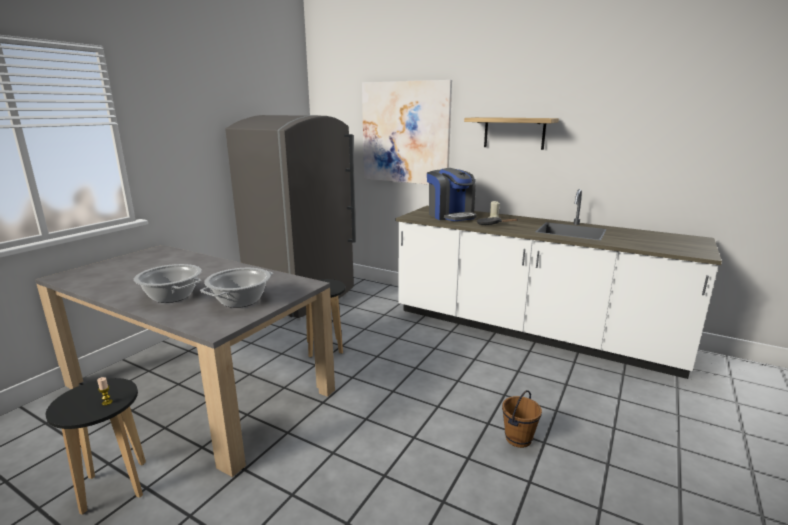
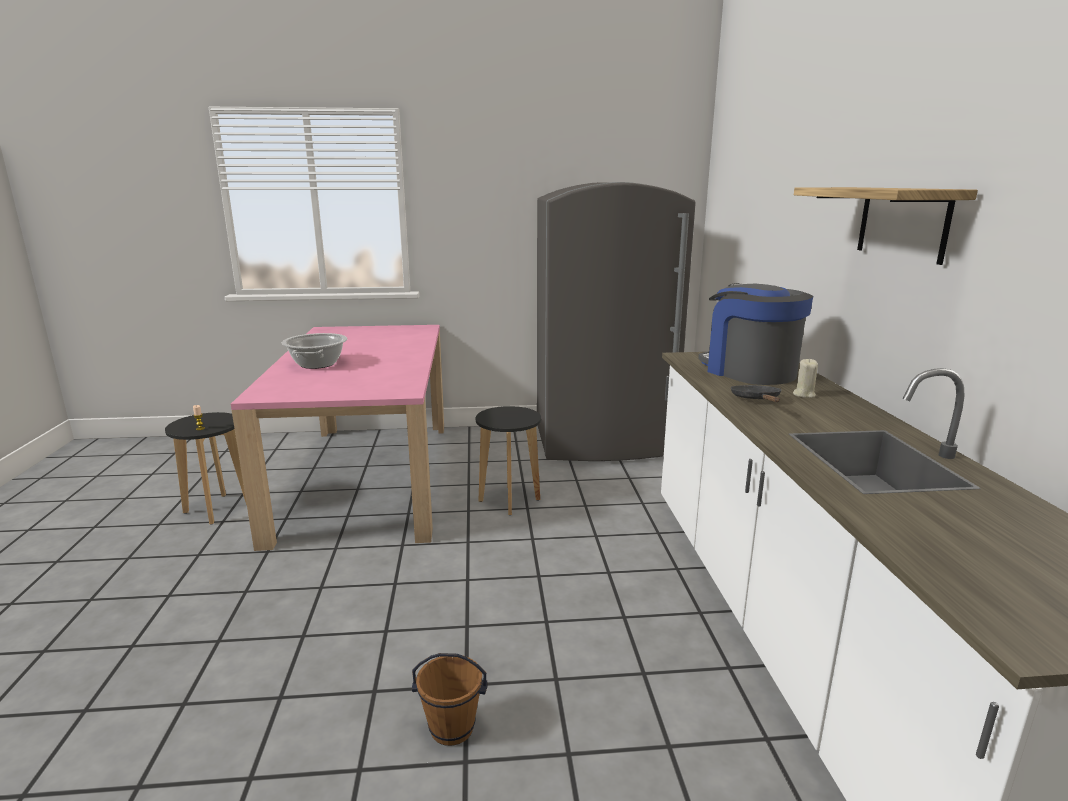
camera: 55 degrees right, 0 degrees up
grey dining table [35,245,335,477] -> pink dining table [231,325,444,551]
cooking pot [200,268,273,308] -> none
picture [362,80,452,185] -> none
coffee machine [427,168,477,221] -> coffee machine turned 120 degrees clockwise [698,283,813,385]

